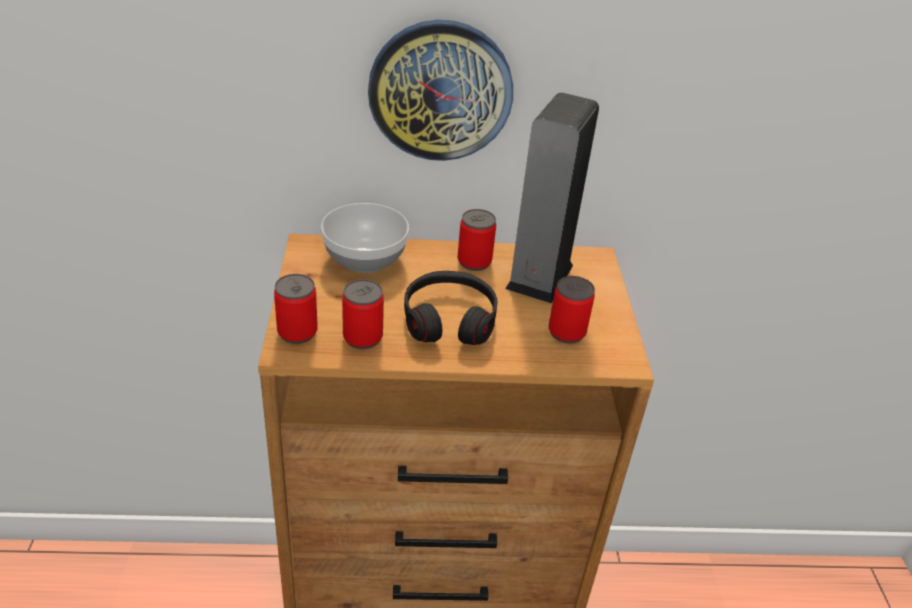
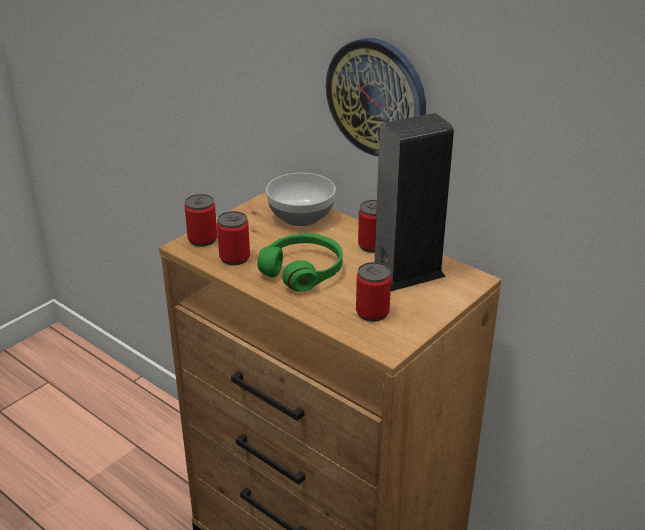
camera: 45 degrees right, 5 degrees down
black headphones [404,271,497,345] -> green headphones [258,234,343,292]

